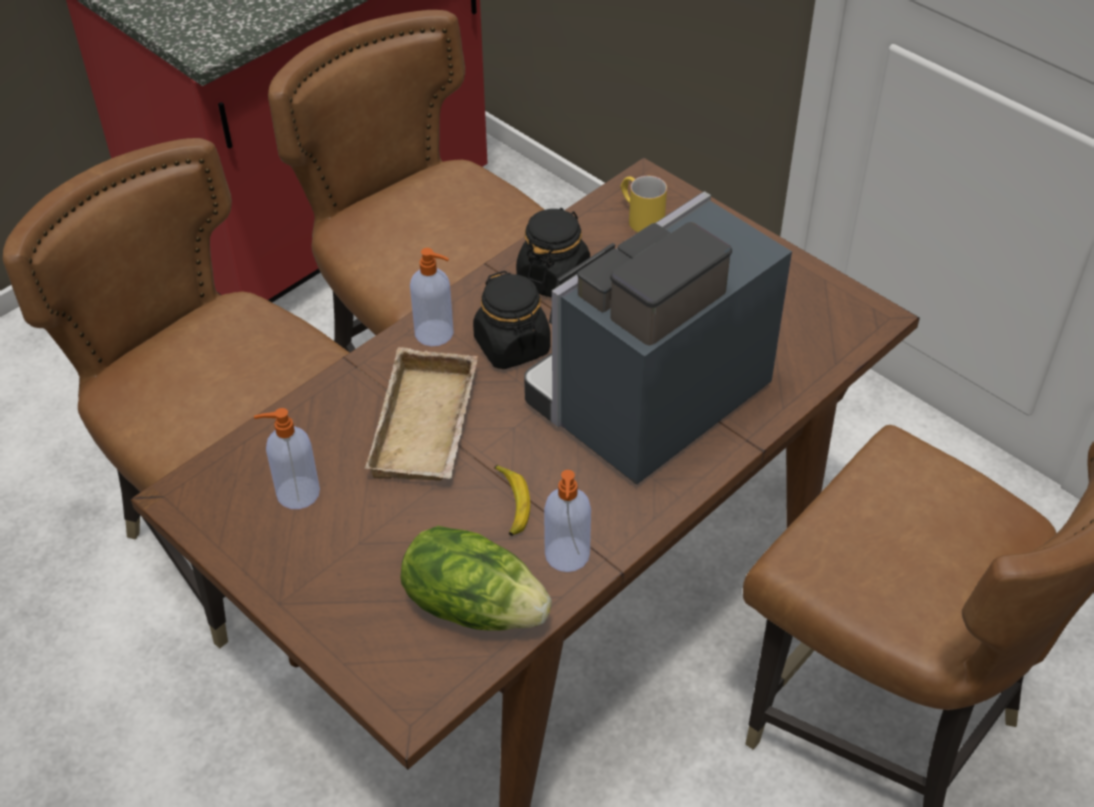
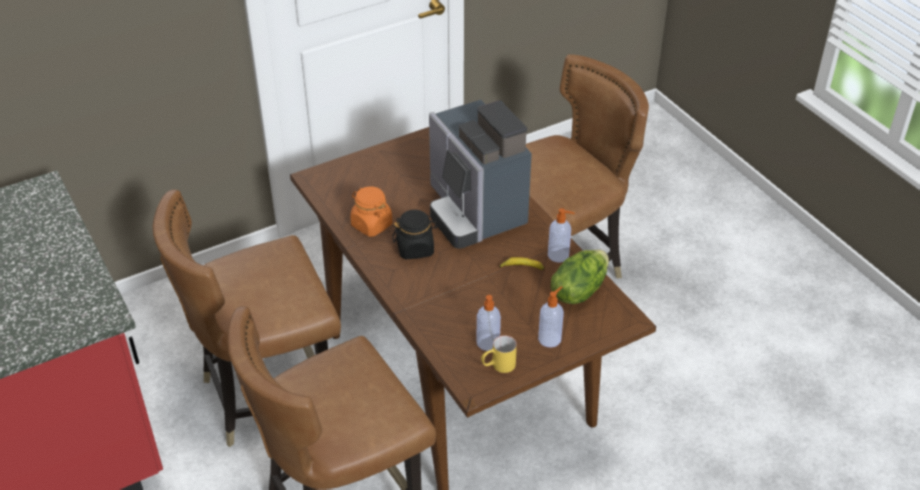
camera: 75 degrees left, 5 degrees down
beige tray [365,347,478,481] -> none
soap dispenser [410,248,454,346] -> soap dispenser moved to [538,286,564,348]
black jar [516,208,590,298] -> orange jar [350,186,392,237]
yellow mug [620,176,667,232] -> yellow mug moved to [481,335,517,373]

